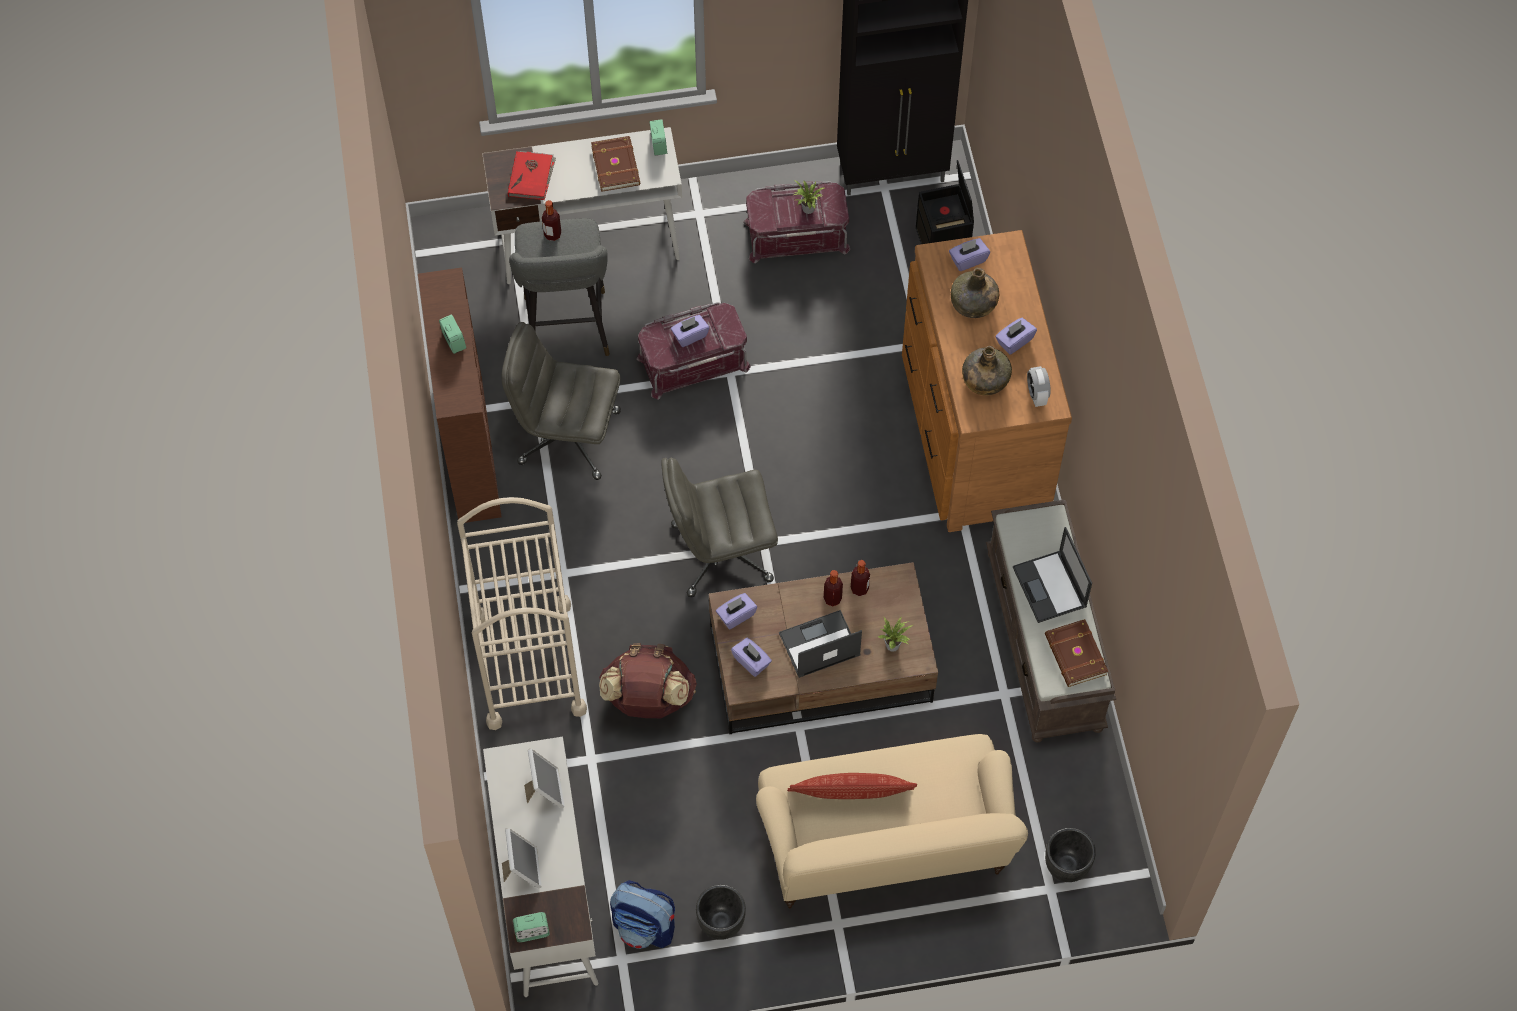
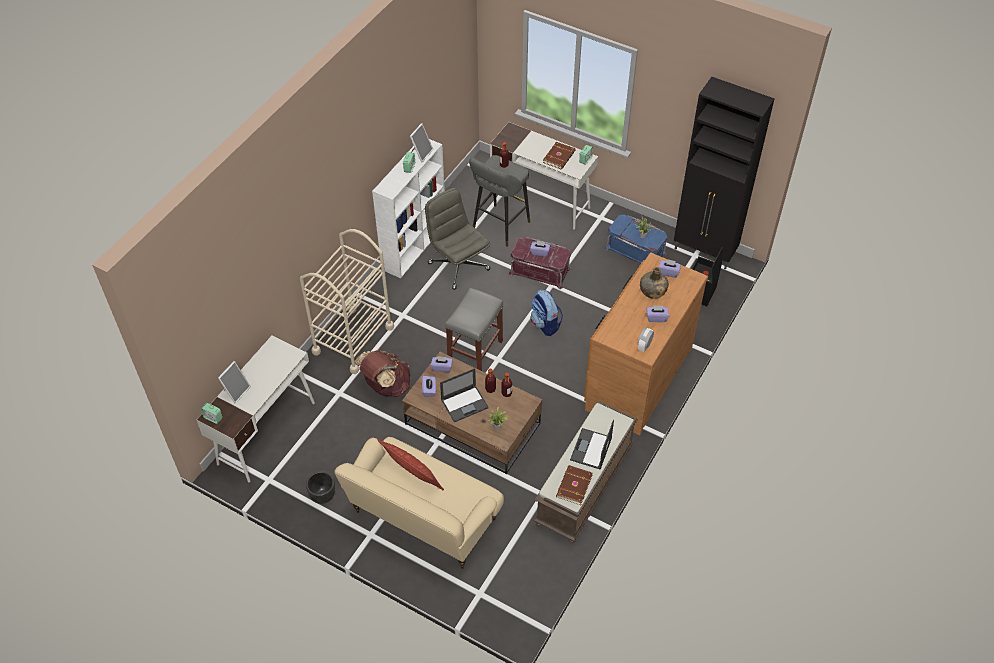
camera: 40 degrees right, 10 degrees down
brown bookcase [418,268,502,523] -> white bookcase [372,139,445,278]
red book [508,151,556,200] -> none
picture frame [524,749,564,808] -> picture frame moved to [410,123,433,162]
backpack [610,880,675,949] -> backpack moved to [530,289,563,336]
grey office chair [661,458,778,597] -> grey stool [445,288,503,371]
red storage box [744,181,850,263] -> blue storage box [605,214,667,264]
laptop [779,610,862,678] -> laptop turned 135 degrees clockwise [440,368,489,422]
green bottle [962,346,1012,395] -> none
black planter [1045,828,1096,882] -> none

